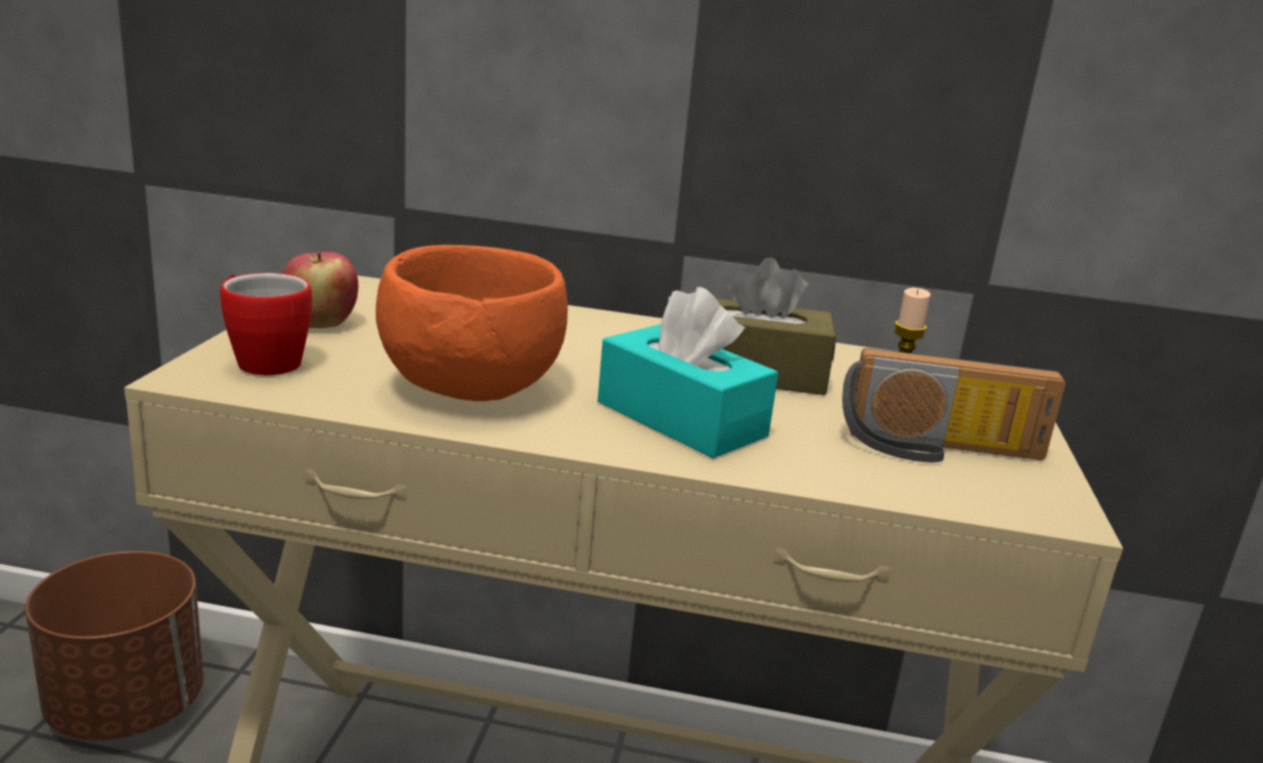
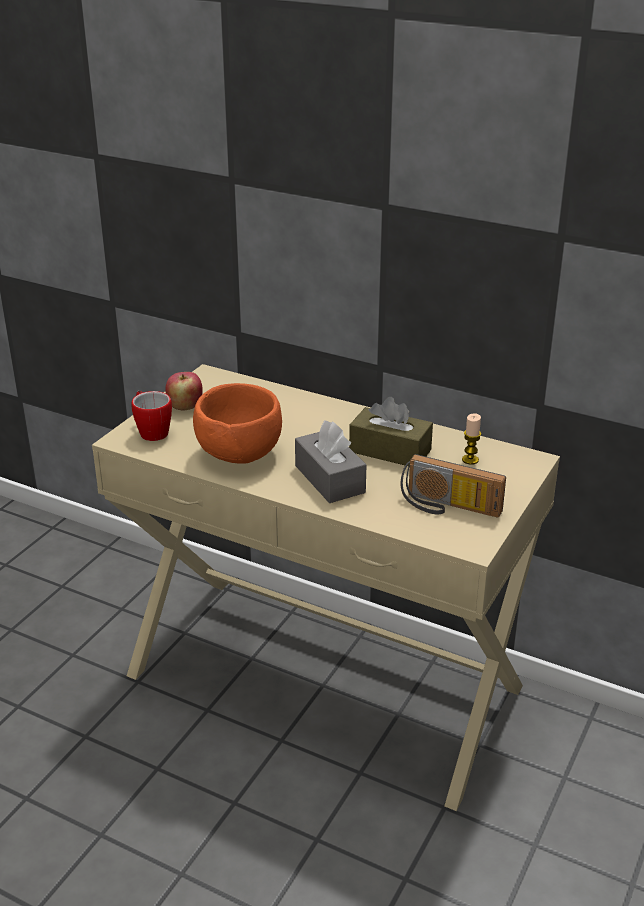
camera: 20 degrees right, 10 degrees up
brown planter [25,551,204,741] -> none
turquoise tissue box [598,287,778,458] -> grey tissue box [295,420,366,503]

